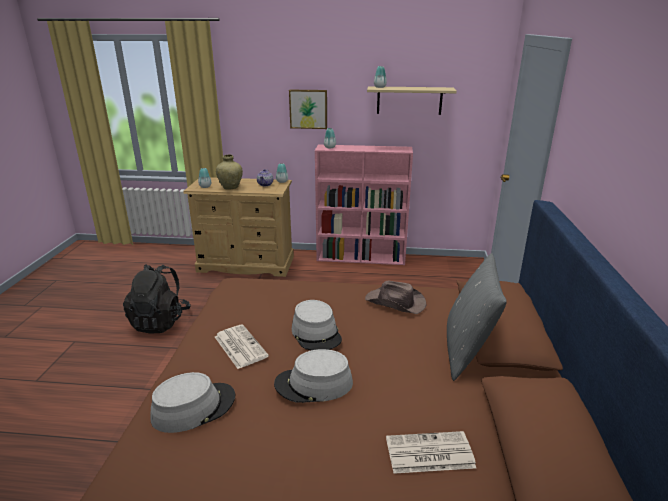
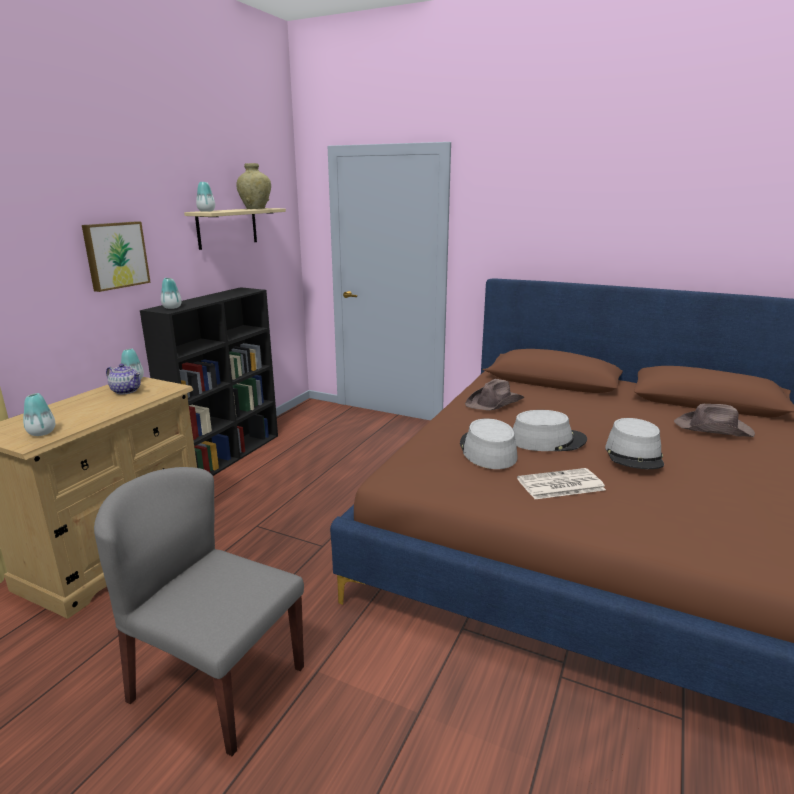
camera: 70 degrees left, 5 degrees down
black backpack [123,264,191,334] -> grey chair [94,467,304,756]
grey hat [151,372,235,433] -> grey hat moved to [460,418,518,469]
beige vase [216,154,243,190] -> beige vase moved to [236,163,271,209]
pink bookcase [315,145,413,265] -> black bookcase [140,287,278,476]
newspaper [386,431,476,474] -> brown hat [674,404,755,437]
grey pillow [447,253,507,381] -> none

